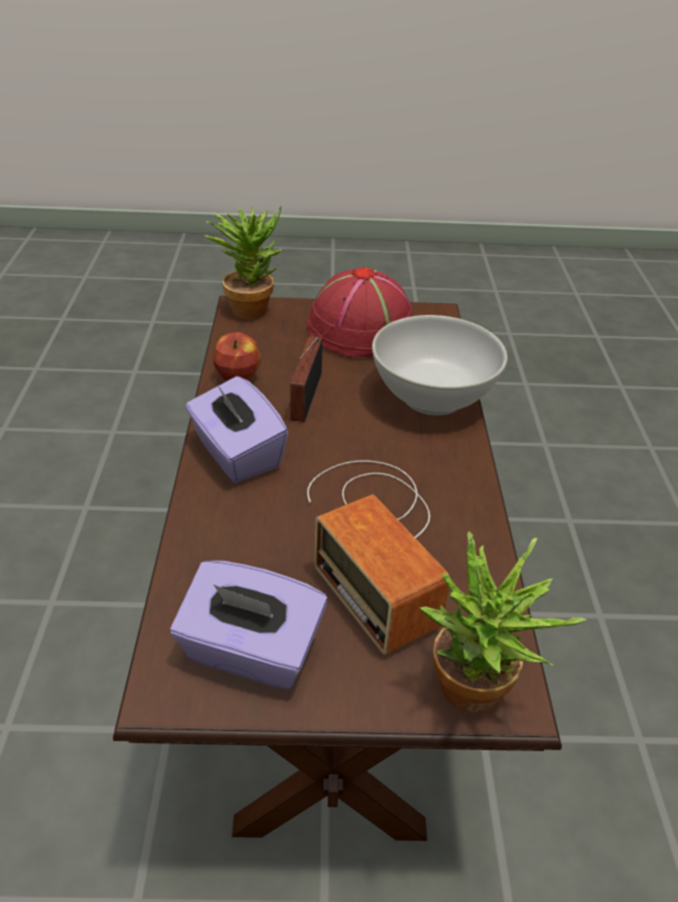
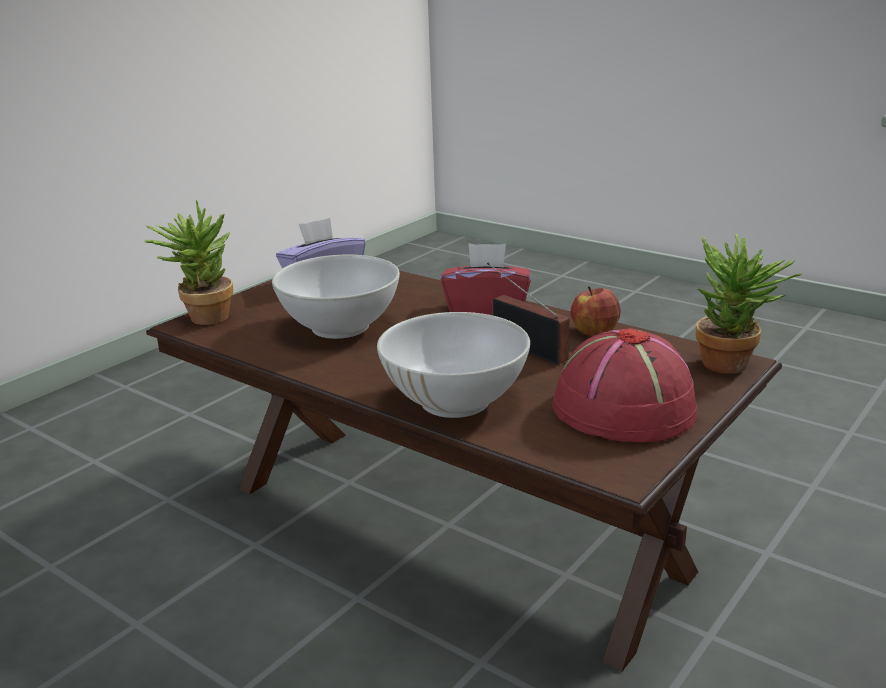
camera: 130 degrees right, 15 degrees down
purple tissue box [186,376,288,482] -> red tissue box [441,243,531,315]
radio [307,460,450,655] -> white bowl [272,255,400,339]

